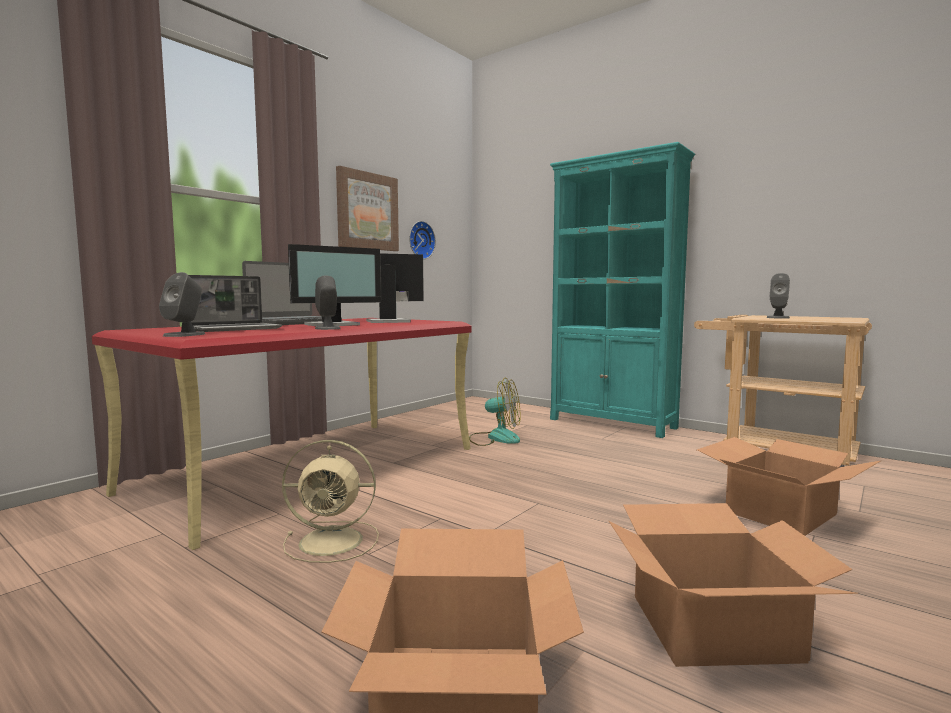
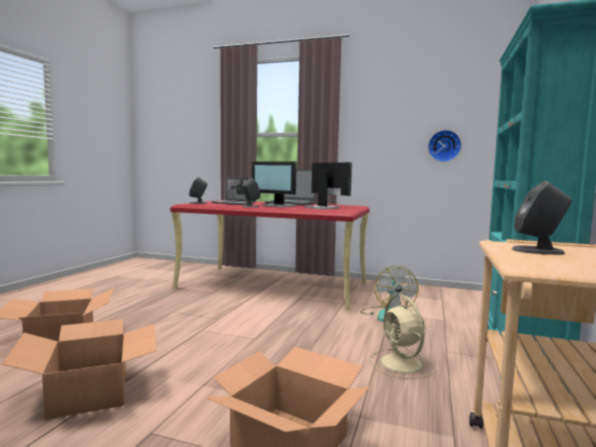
camera: 70 degrees right, 0 degrees up
beige fan [282,440,379,563] -> beige fan moved to [371,295,436,379]
picture [336,166,399,251] -> none

